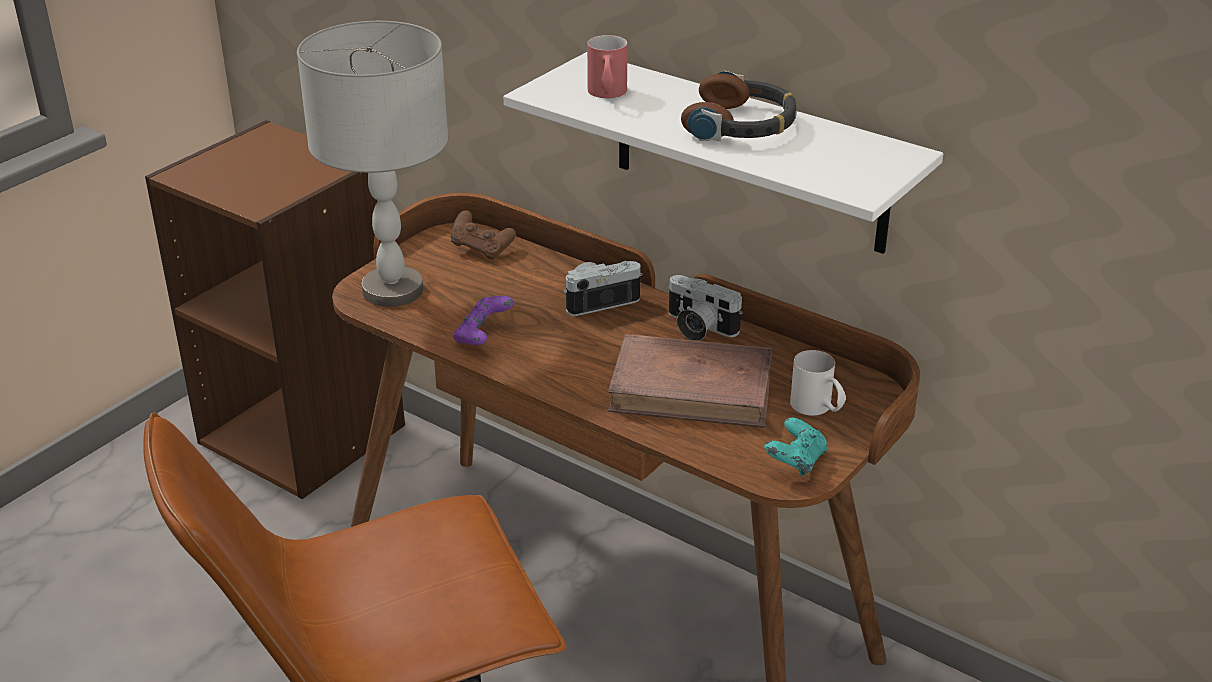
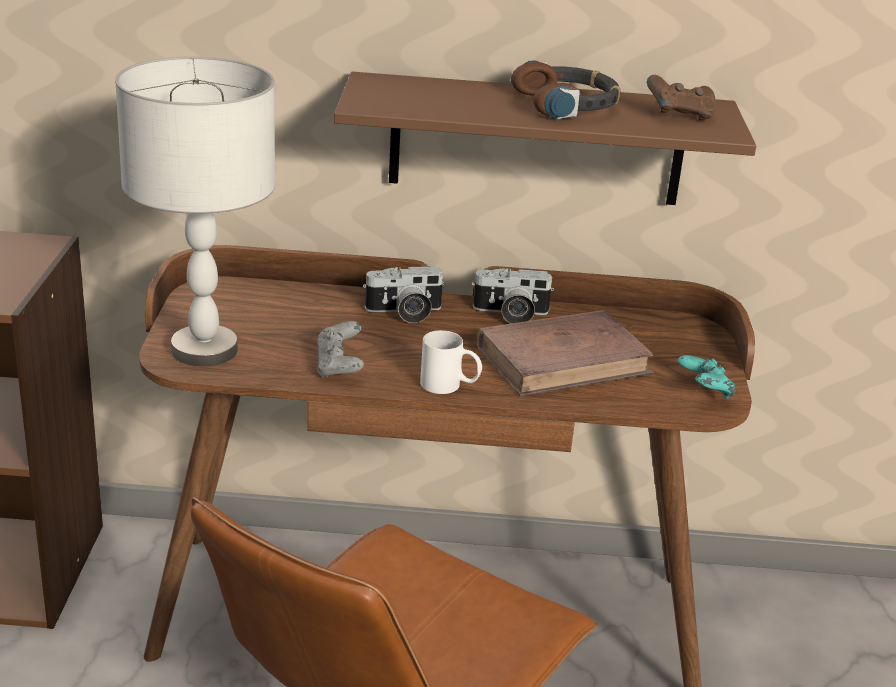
camera: 35 degrees left, 5 degrees down
brown game controller [451,210,516,259] -> brown game controller moved to [647,75,716,120]
purple game controller [453,296,514,345] -> grey game controller [317,321,364,377]
white shelf [504,52,943,254] -> brown shelf [334,72,756,205]
camera [564,261,642,316] -> camera turned 135 degrees counterclockwise [363,266,445,323]
red mug [587,35,627,98] -> none
white mug [790,350,846,416] -> white mug moved to [420,330,482,394]

